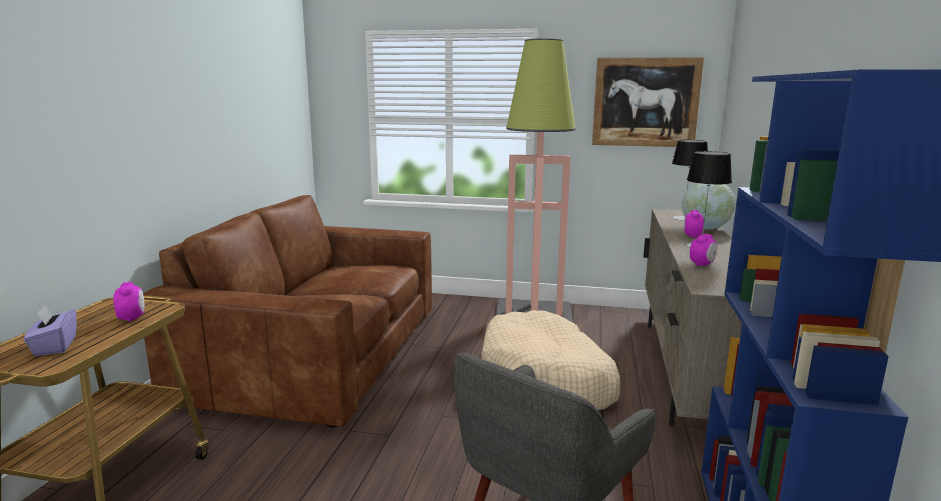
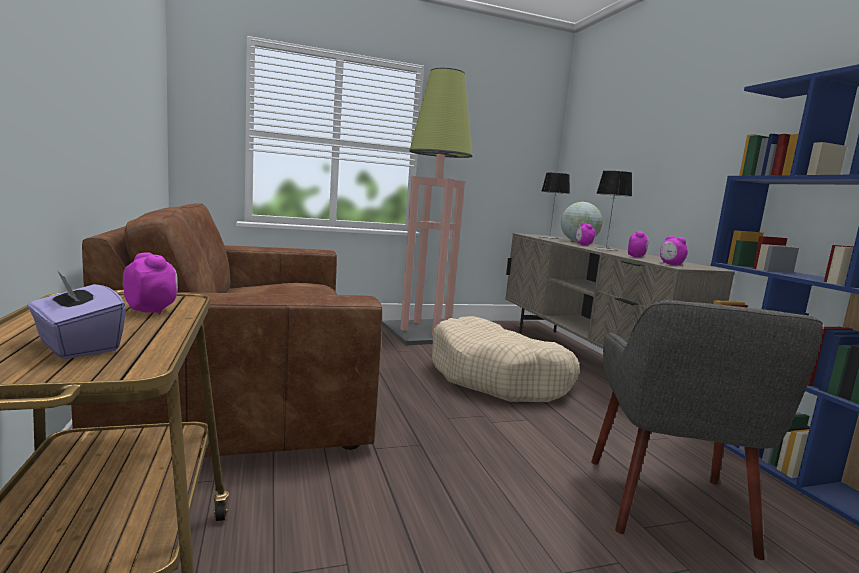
camera: 30 degrees left, 5 degrees down
picture [592,57,704,147] -> none
none -> alarm clock [660,236,688,266]

